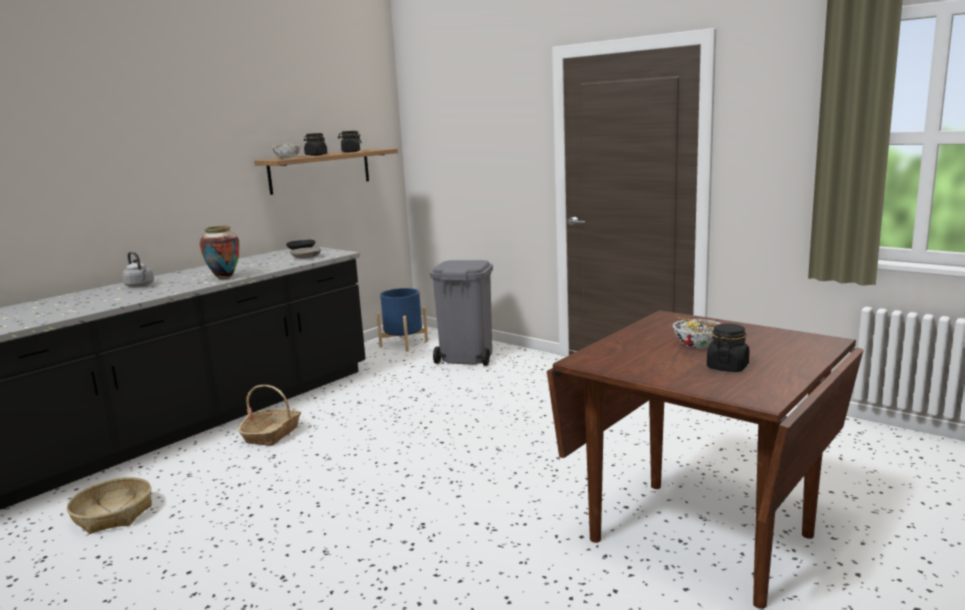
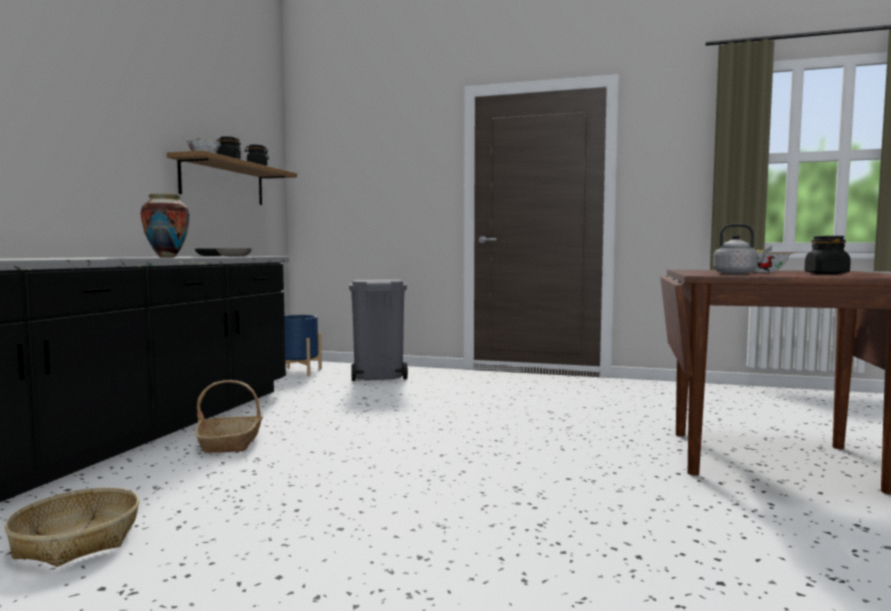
camera: 25 degrees left, 10 degrees down
grey kettle [122,252,154,287] -> grey kettle moved to [713,224,772,274]

